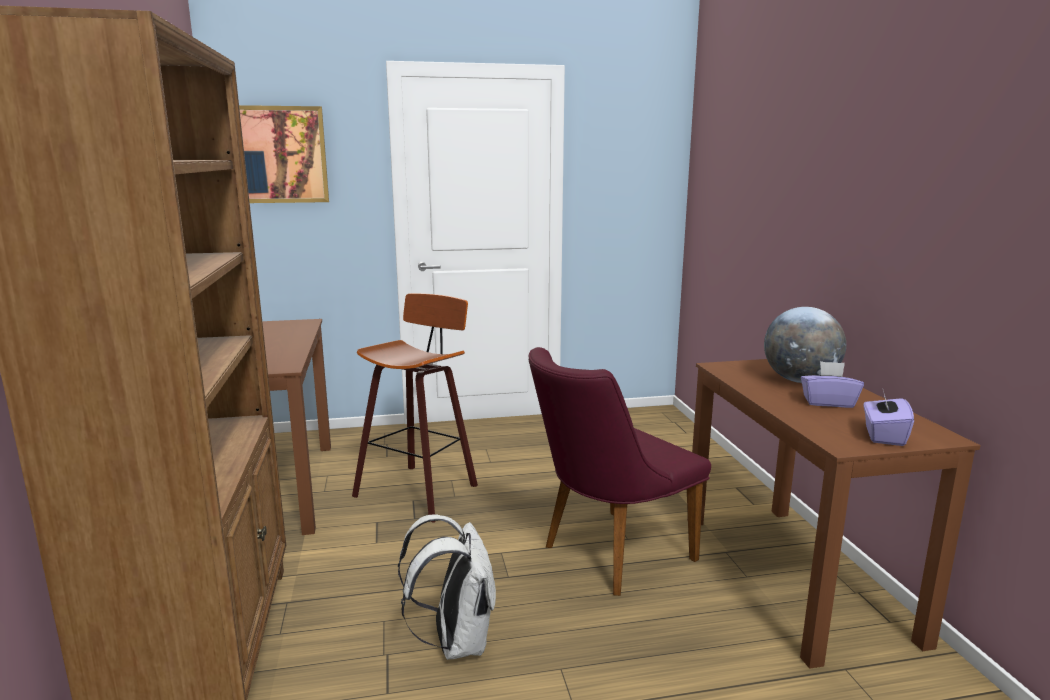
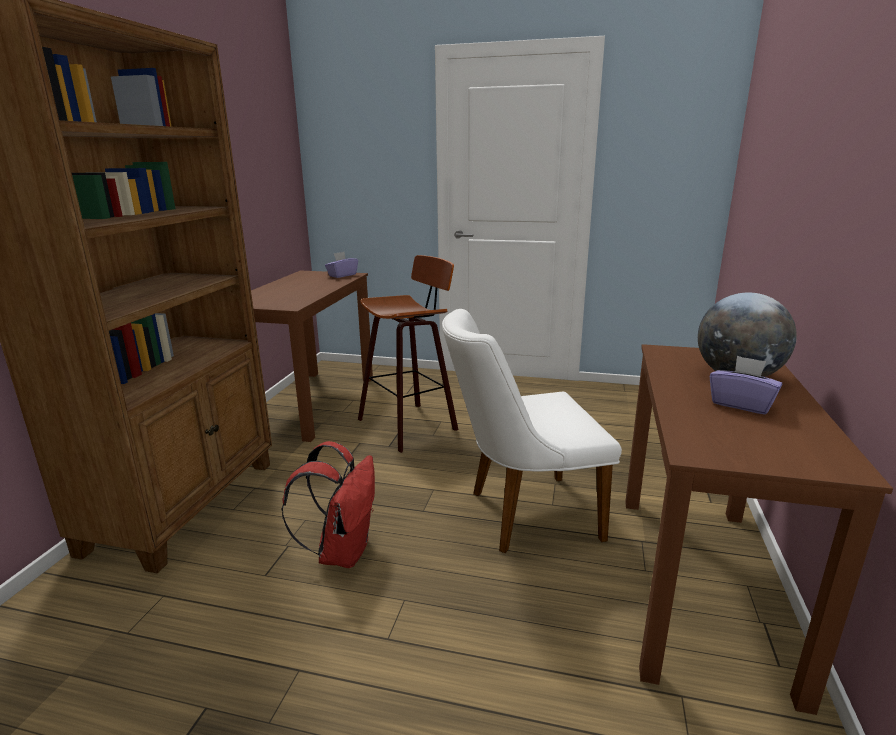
camera: 25 degrees right, 5 degrees up
picture [239,105,329,203] -> none
white backpack [398,514,496,660] -> red backpack [282,441,375,568]
purple chair [529,347,711,596] -> white chair [442,309,622,553]
purple tissue box [864,390,914,446] -> purple tissue box moved to [325,252,358,278]

